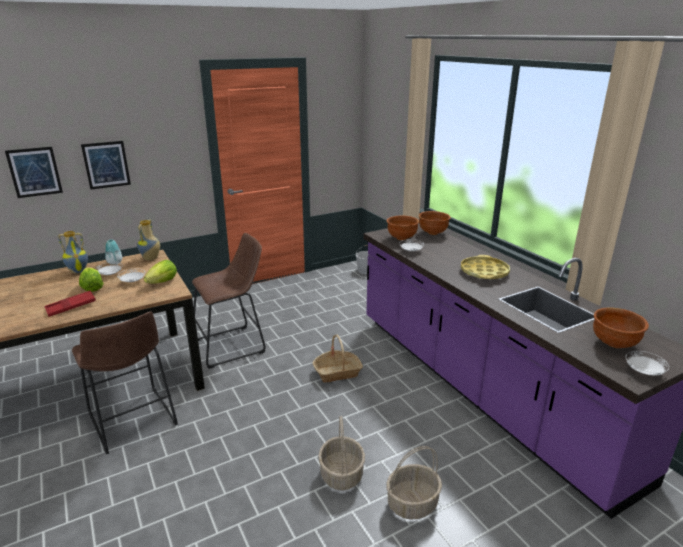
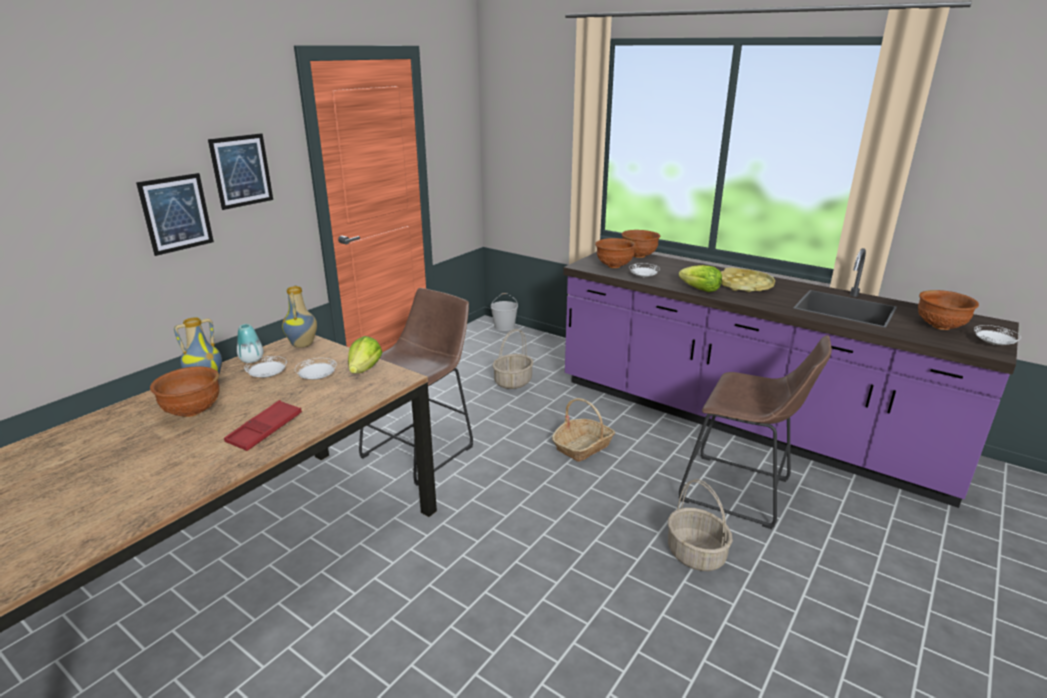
camera: 25 degrees left, 0 degrees up
picture [5,147,63,198] -> picture moved to [208,133,273,210]
brown stool [72,311,178,454] -> brown stool moved to [679,335,832,529]
lettuce [79,267,103,292] -> lettuce moved to [679,265,722,292]
basket [386,446,442,520] -> basket moved to [493,329,533,389]
none -> brown bowl [150,366,220,417]

